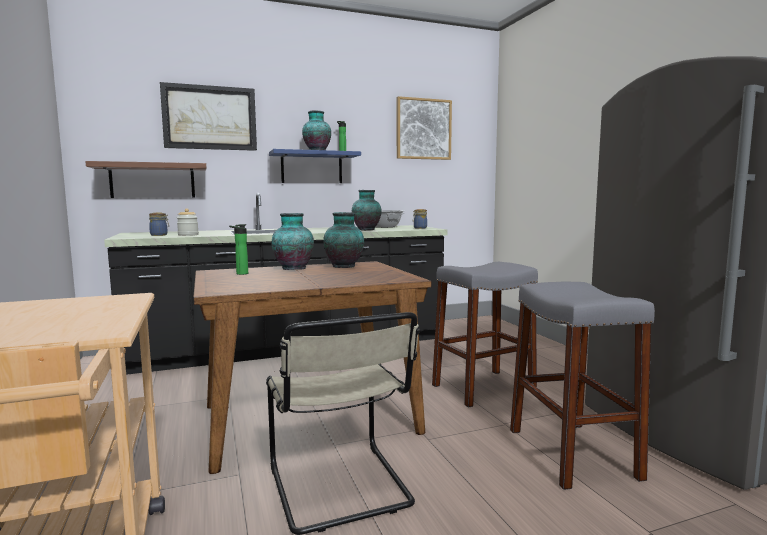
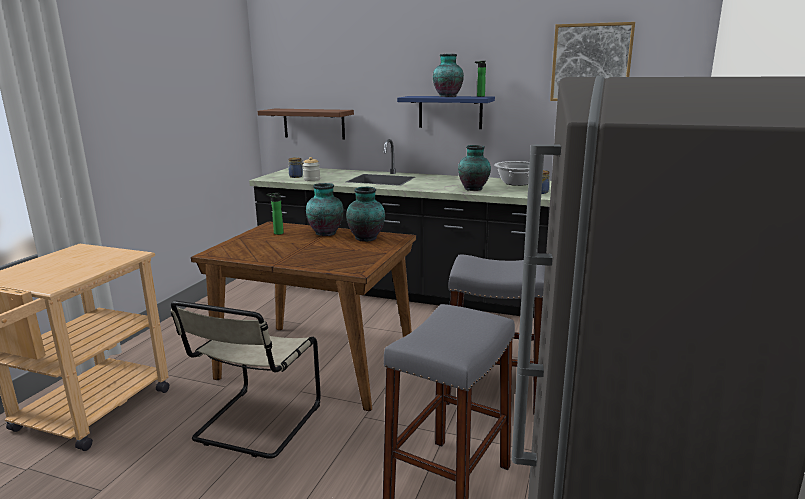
camera: 40 degrees right, 10 degrees up
picture [160,82,257,151] -> none

